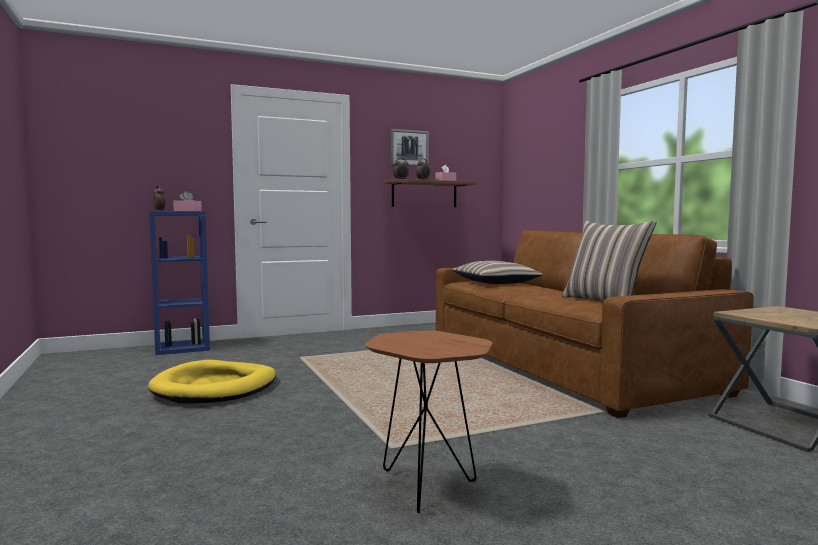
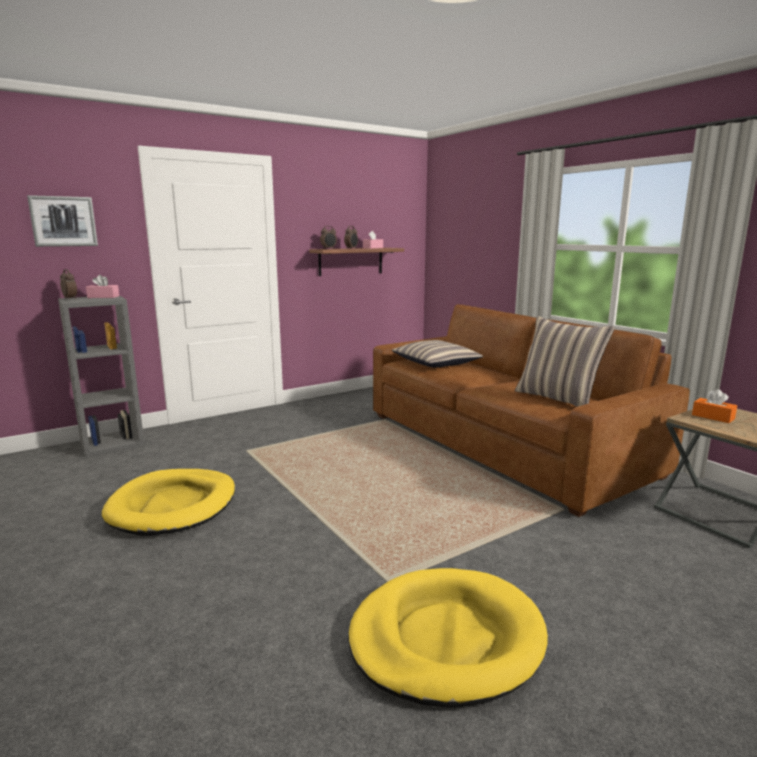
camera: 10 degrees left, 10 degrees up
blue bookcase [149,211,210,355] -> grey bookcase [58,295,145,457]
brown side table [364,330,493,513] -> yellow dog bed [348,568,548,708]
picture [390,129,428,166] -> picture moved to [27,195,98,247]
none -> orange tissue box [692,389,737,423]

